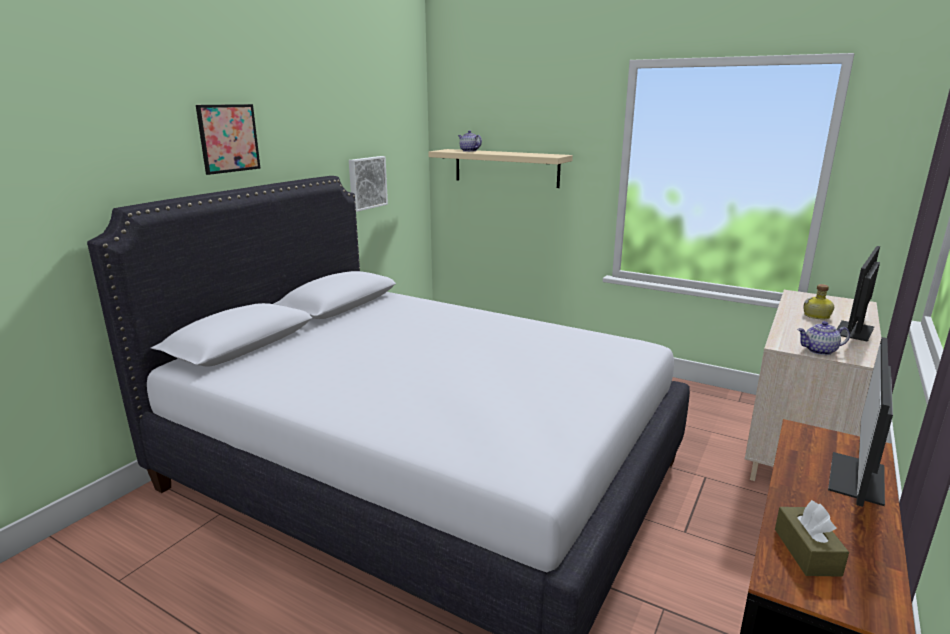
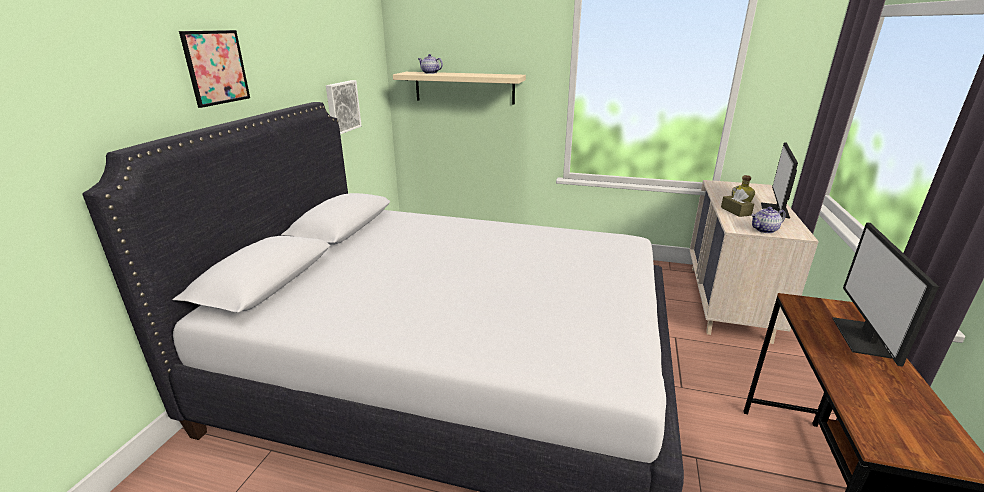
camera: 15 degrees left, 5 degrees up
brown tissue box [775,500,849,577] -> brown tissue box moved to [721,189,754,217]

